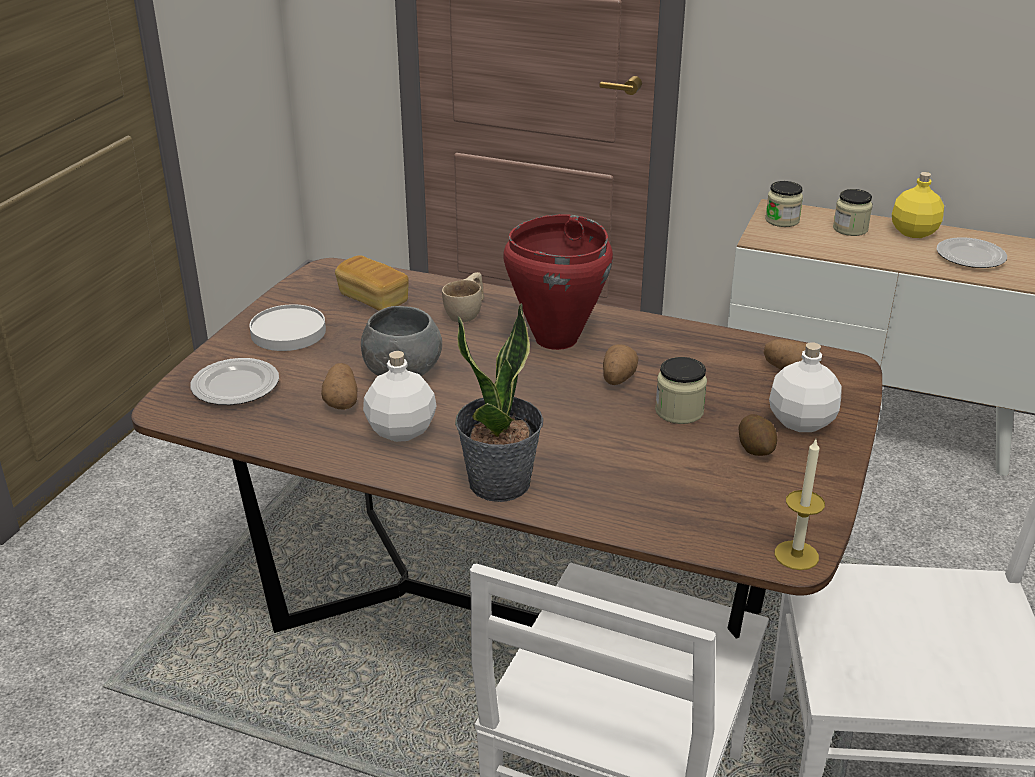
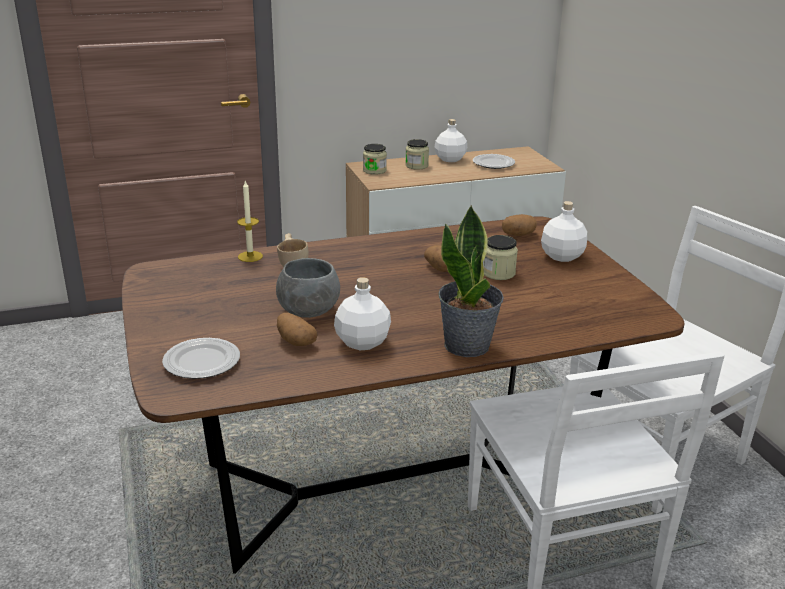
camera: 40 degrees left, 5 degrees down
white plate [249,304,326,351] -> none
bread [335,255,409,311] -> none
red cooking pot [503,214,613,350] -> none
potato [739,414,777,456] -> none
candle [774,439,825,570] -> candle moved to [237,180,263,262]
yellow bottle [892,172,944,238] -> white bottle [434,119,467,162]

